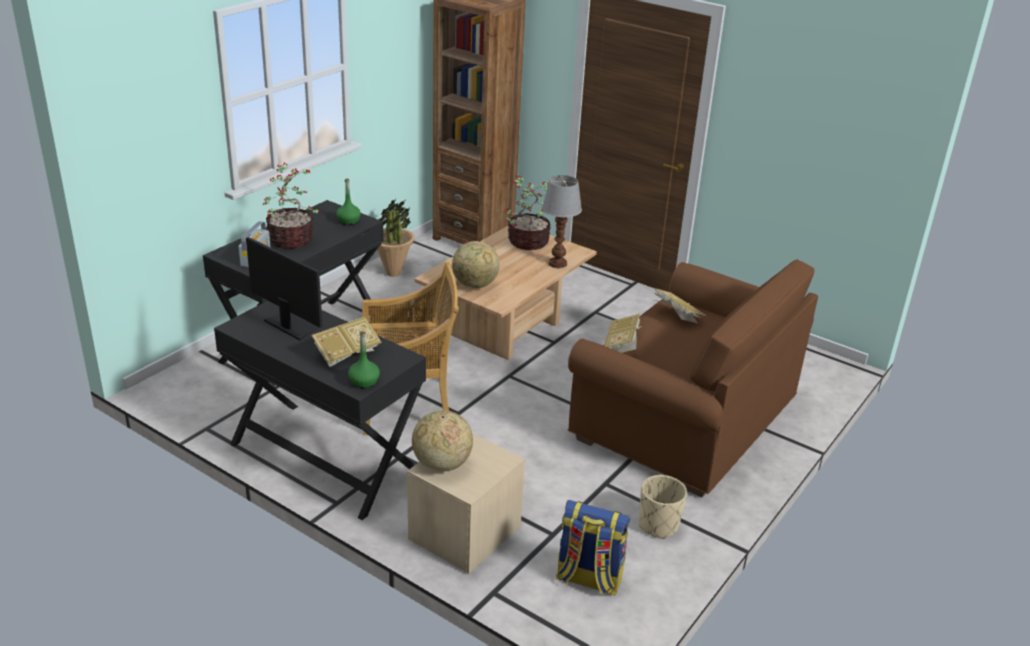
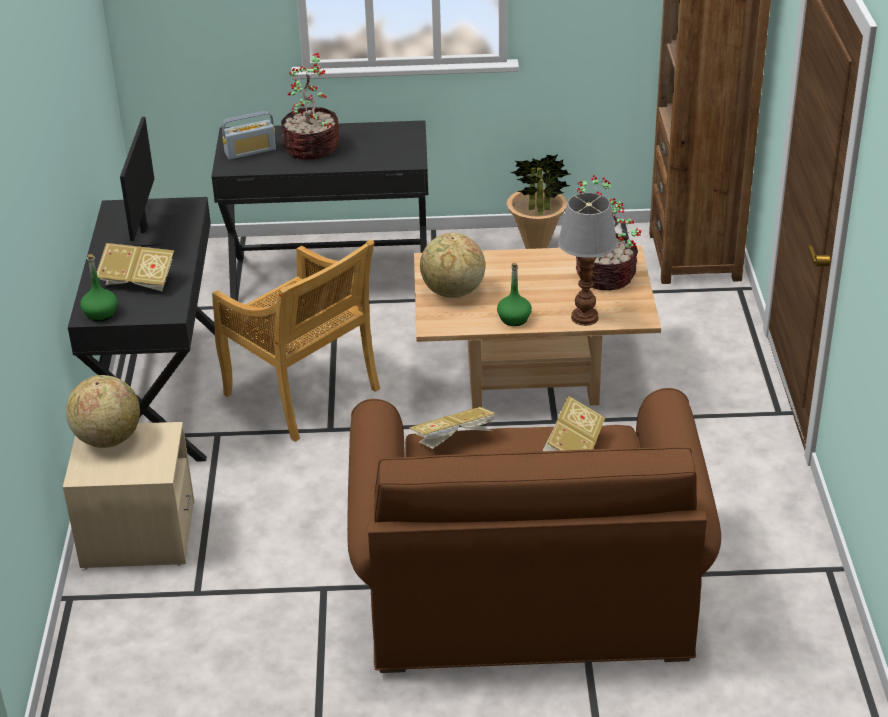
camera: 55 degrees right, 5 degrees up
green bottle [336,179,361,225] -> green bottle moved to [497,263,532,326]
backpack [556,500,630,595] -> none
beige planter [639,475,687,539] -> none

